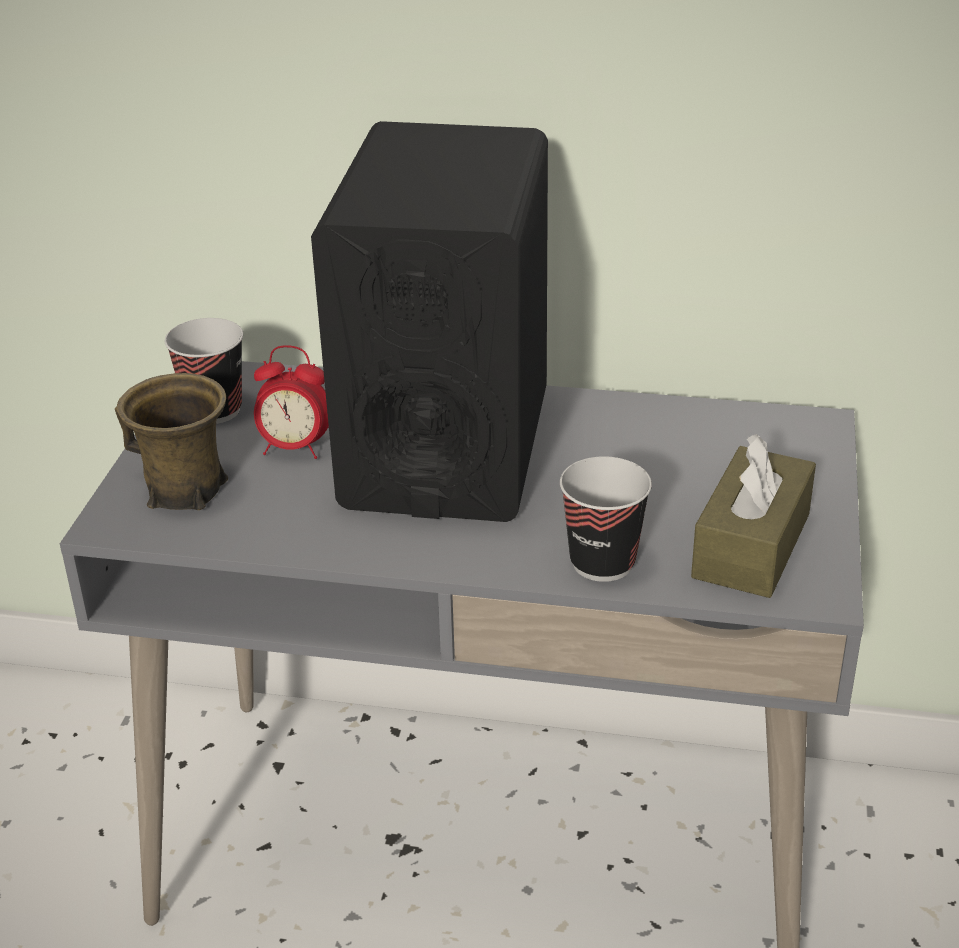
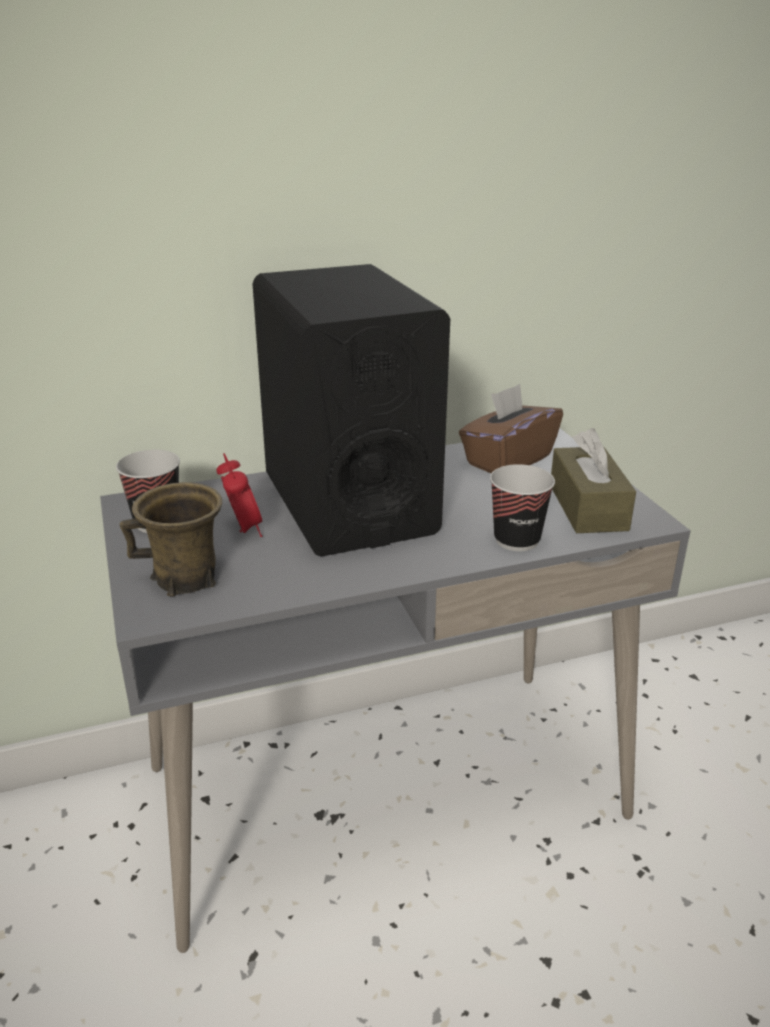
camera: 30 degrees left, 5 degrees down
alarm clock [254,345,329,459] -> alarm clock turned 90 degrees counterclockwise [216,453,262,537]
none -> brown tissue box [459,384,563,473]

